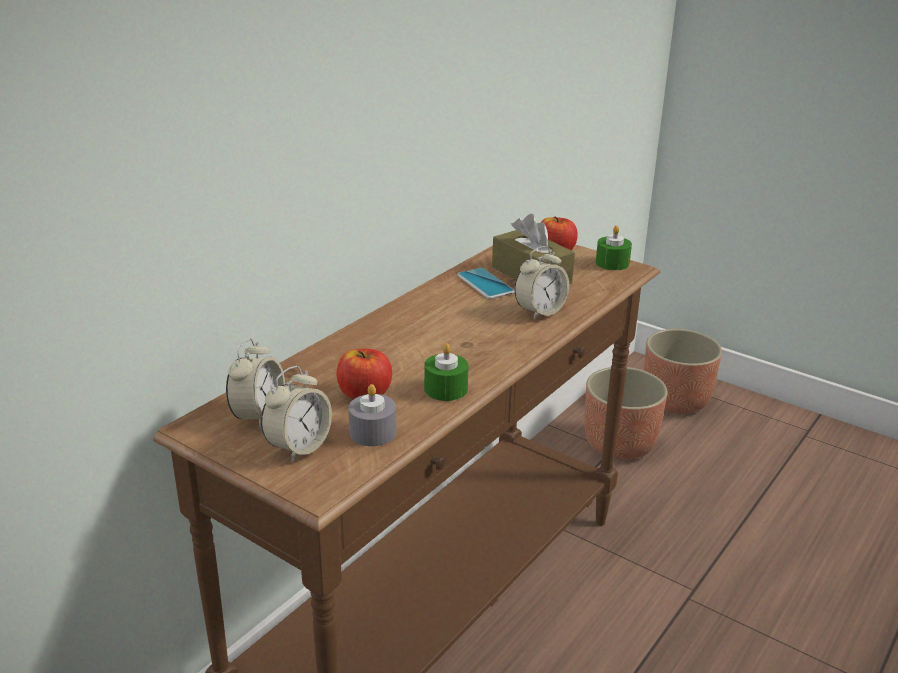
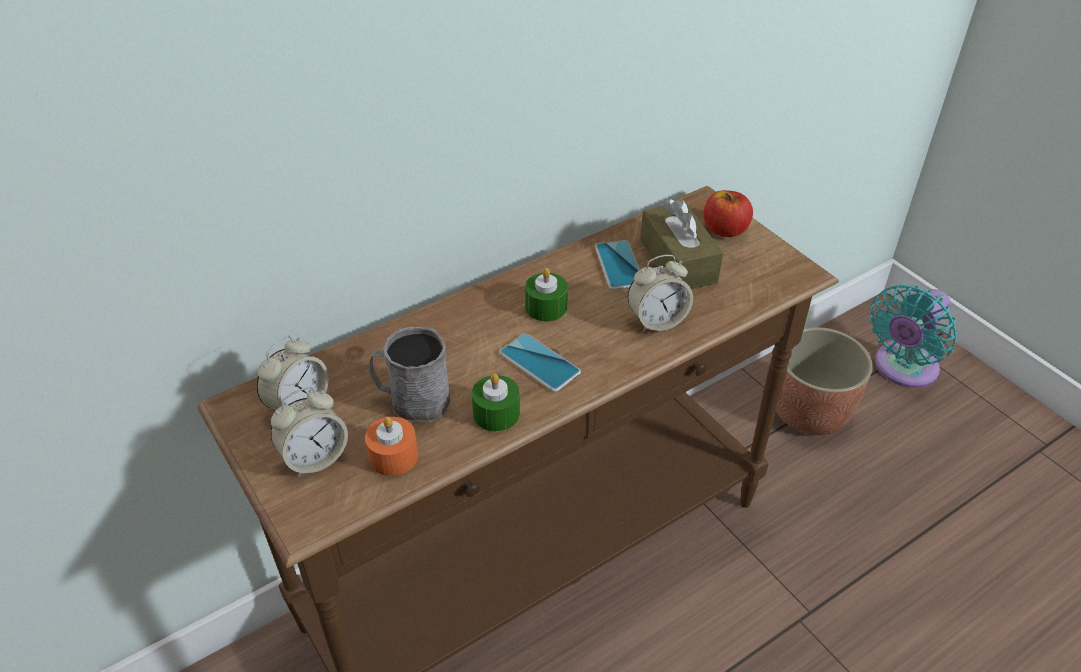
camera: 20 degrees right, 15 degrees up
apple [337,348,392,399] -> grey mug [369,327,451,422]
grey candle [348,384,396,446] -> orange candle [365,417,418,476]
green candle [596,225,632,270] -> green candle moved to [525,268,568,321]
planter [644,329,722,414] -> turquoise fan [870,284,958,388]
none -> phone [499,333,581,392]

